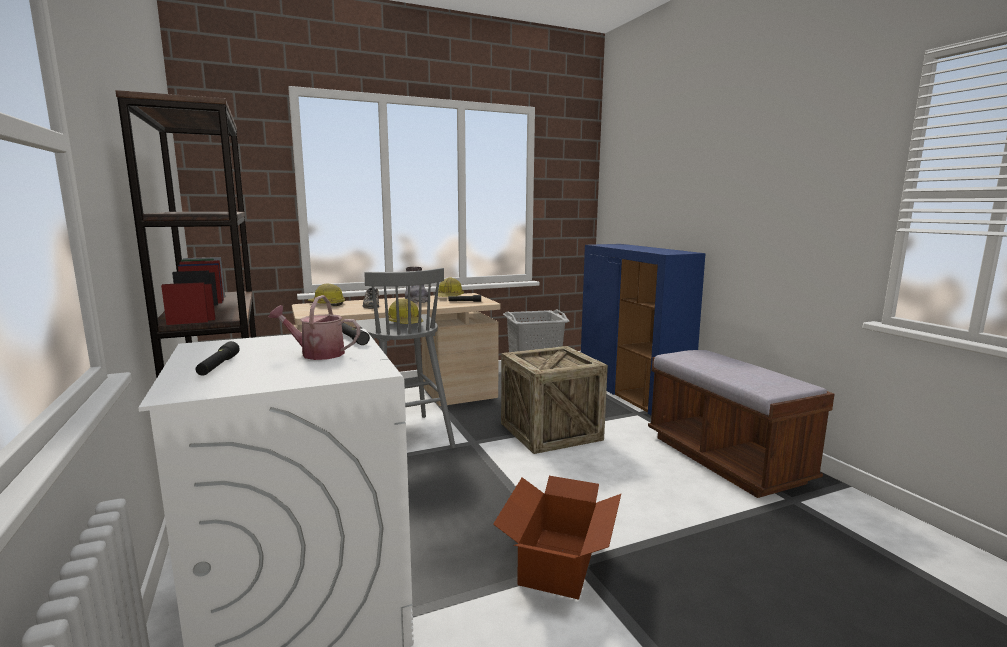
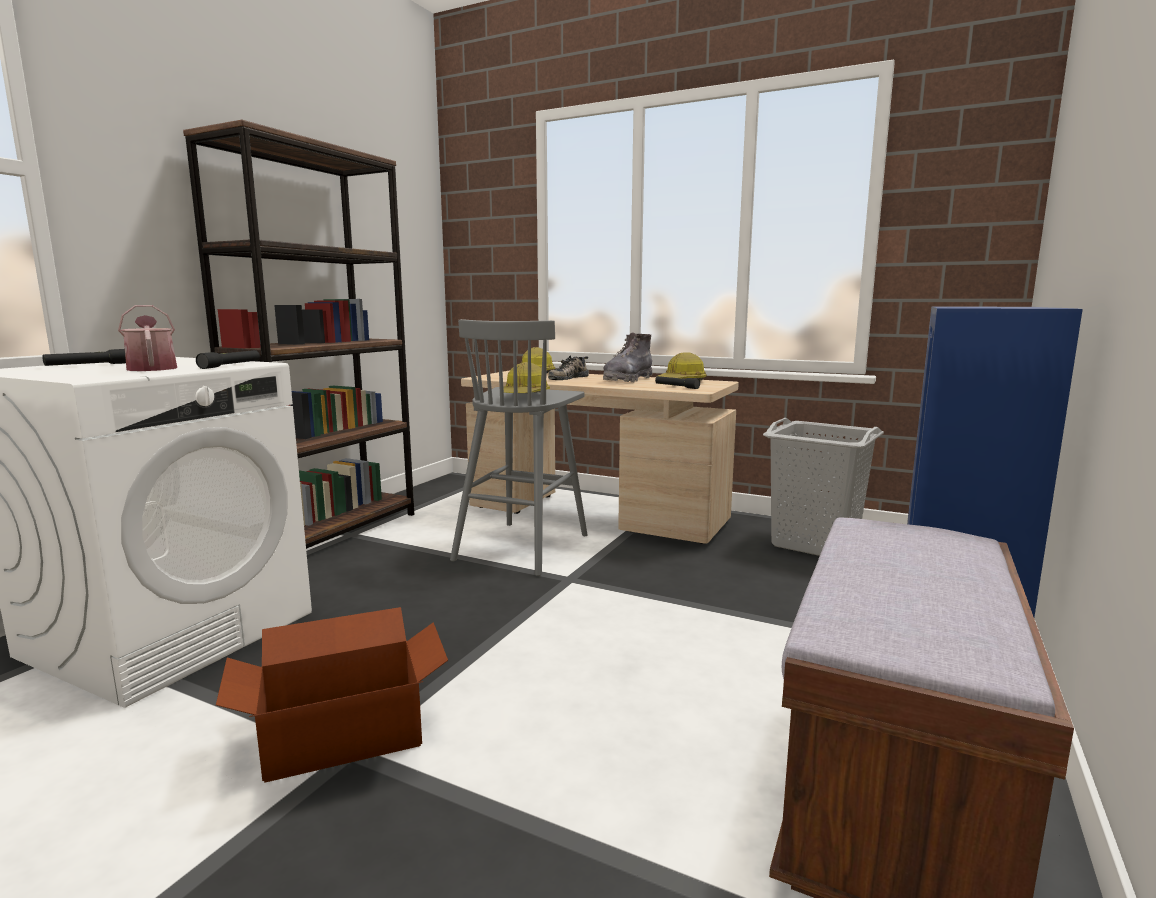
camera: 50 degrees right, 0 degrees up
crate [501,346,608,454] -> none

